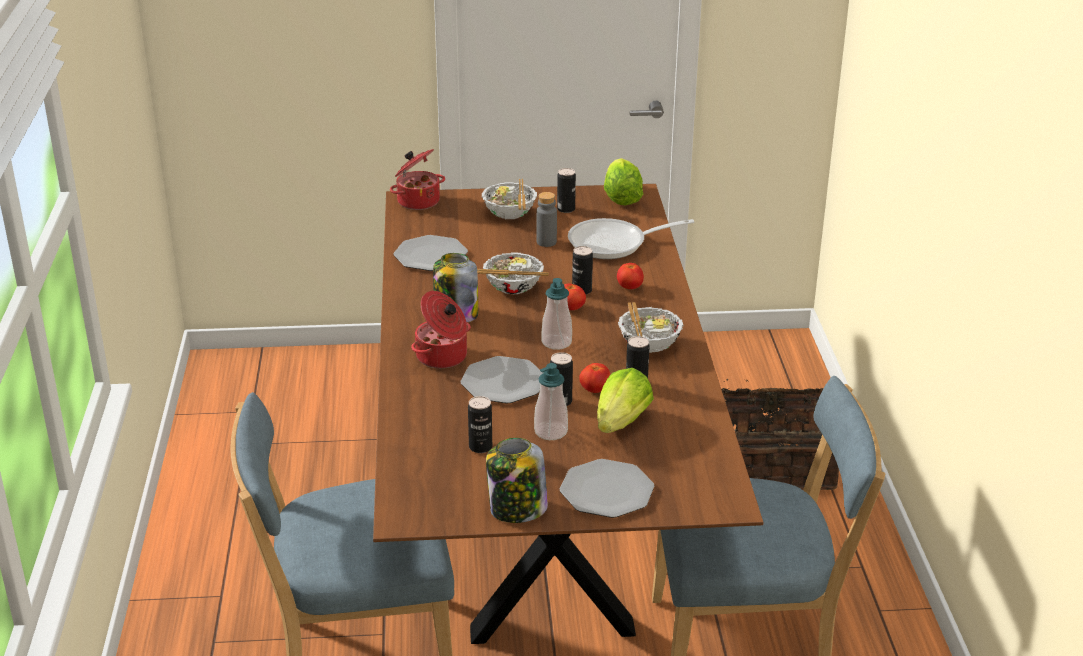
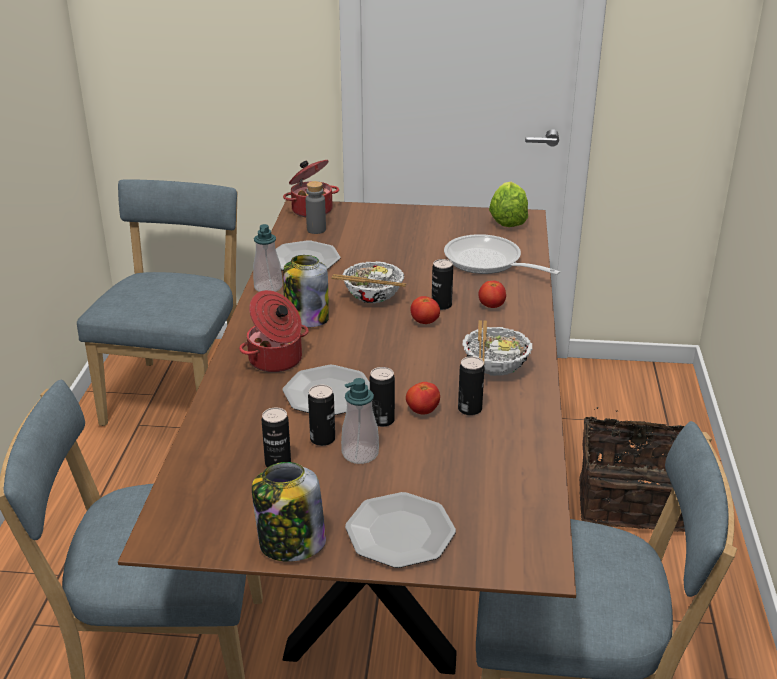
camera: 10 degrees right, 0 degrees up
bowl [482,179,537,219] -> none
grey bottle [536,192,557,247] -> grey bottle moved to [306,181,326,234]
soap dispenser [542,278,572,350] -> soap dispenser moved to [253,224,283,292]
can [557,168,576,213] -> can moved to [308,385,335,446]
frying pan [568,218,694,259] -> frying pan turned 45 degrees clockwise [444,234,560,275]
lettuce [597,368,654,433] -> none
none -> blue chair [77,179,237,426]

